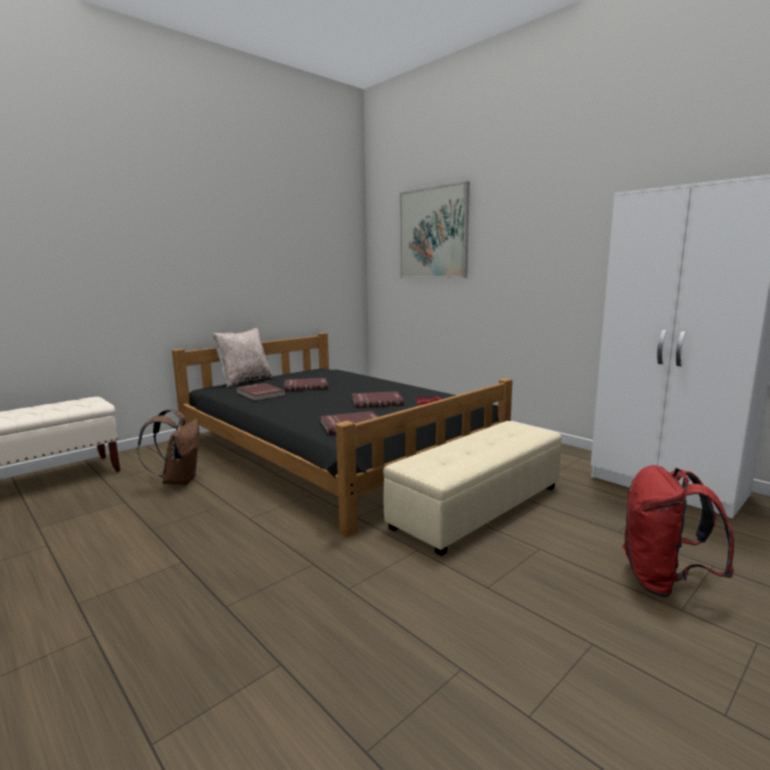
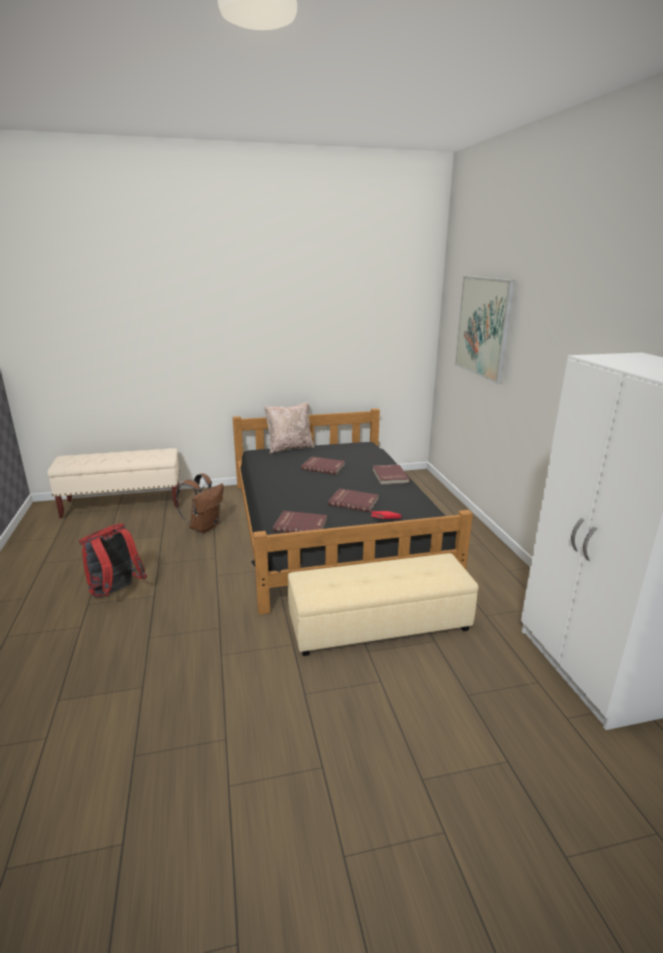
camera: 30 degrees right, 10 degrees up
red book [236,383,286,401] -> red book moved to [373,465,410,485]
red backpack [622,465,734,597] -> red backpack moved to [79,523,147,597]

